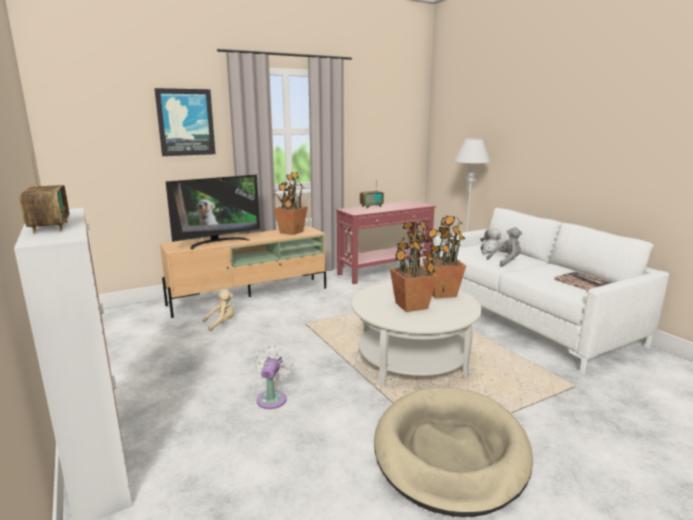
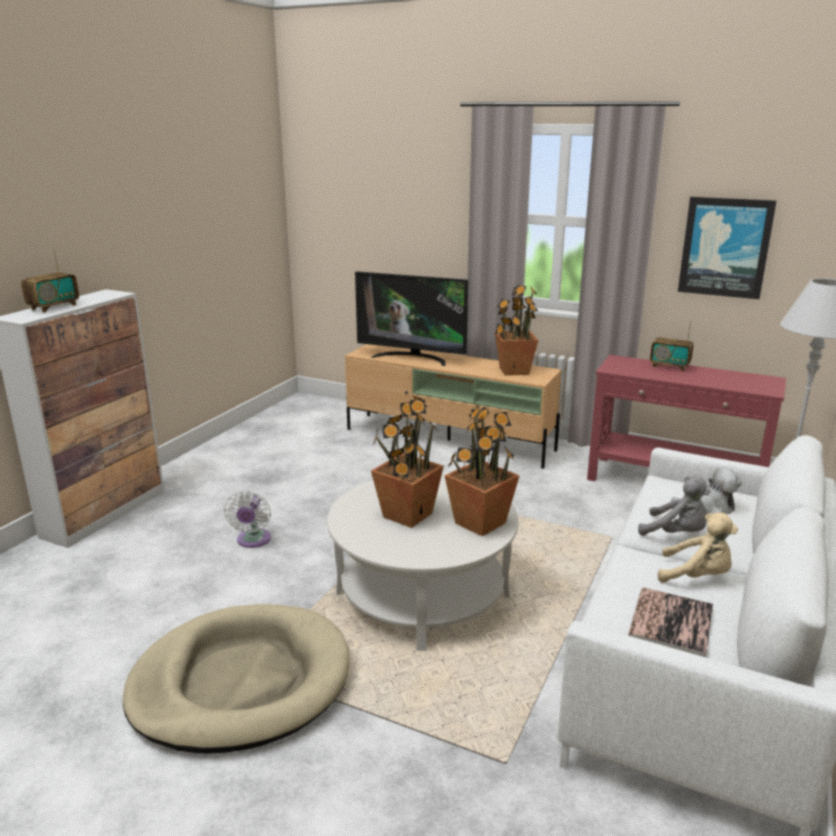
camera: 55 degrees right, 5 degrees up
picture [154,88,215,156] -> picture moved to [678,197,776,299]
beige plush toy [202,290,235,331] -> beige plush toy moved to [658,513,738,583]
white fan [254,344,293,409] -> white fan turned 120 degrees clockwise [224,490,271,548]

